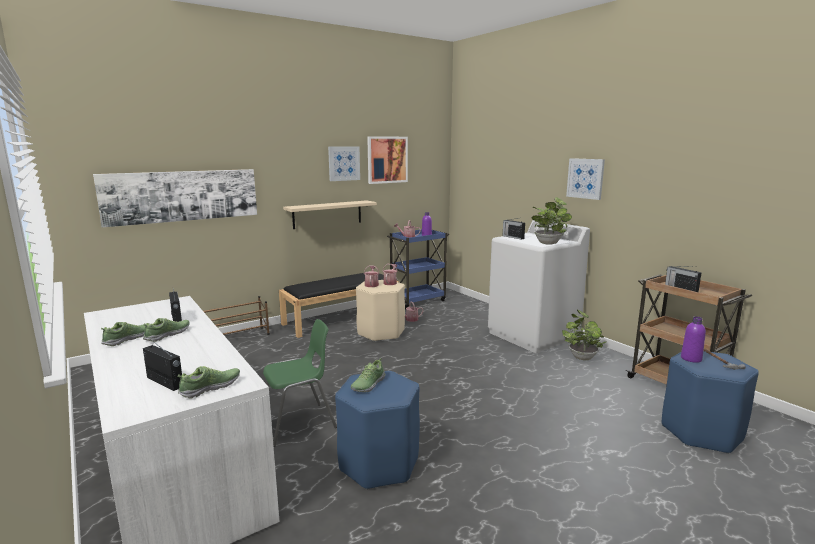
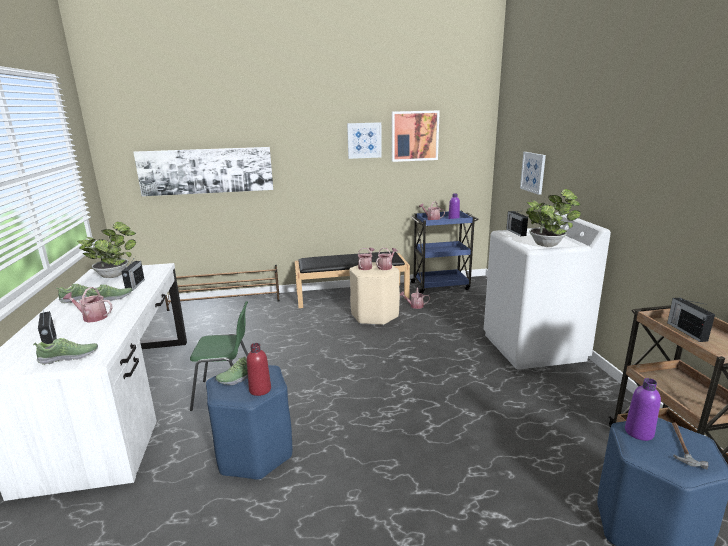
camera: 25 degrees right, 5 degrees up
beige shelf [283,200,377,229] -> none
potted plant [562,310,607,360] -> potted plant moved to [77,222,136,278]
picture [566,158,605,200] -> picture moved to [520,152,546,195]
none -> watering can [63,287,113,322]
none -> red bottle [247,343,271,396]

